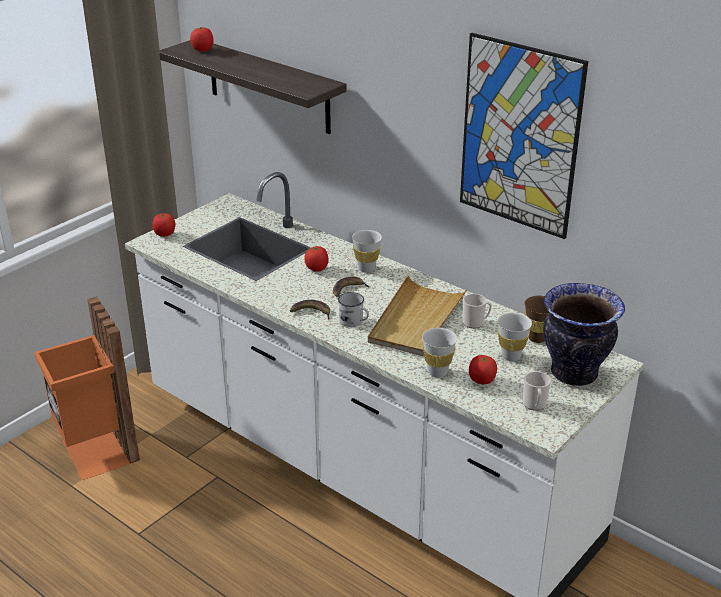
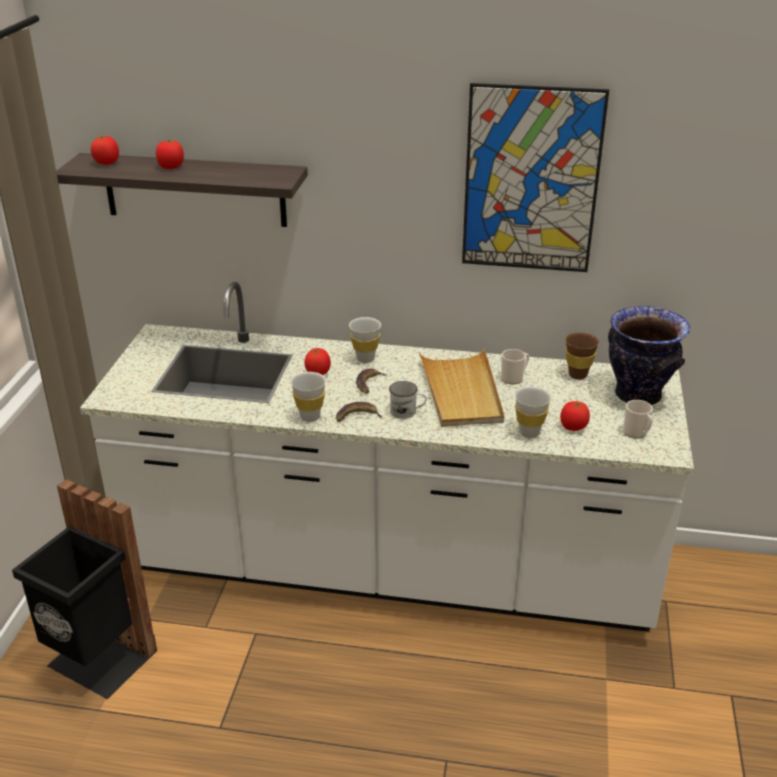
camera: 30 degrees left, 0 degrees up
orange trash can [34,297,140,480] -> black trash can [12,479,157,699]
tomato [153,213,175,237] -> tomato moved to [156,140,184,169]
white cup [497,313,532,361] -> white cup moved to [291,372,326,422]

